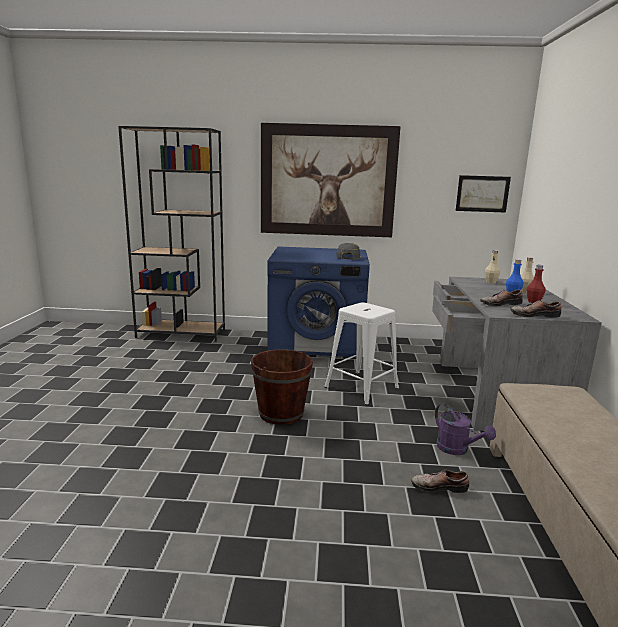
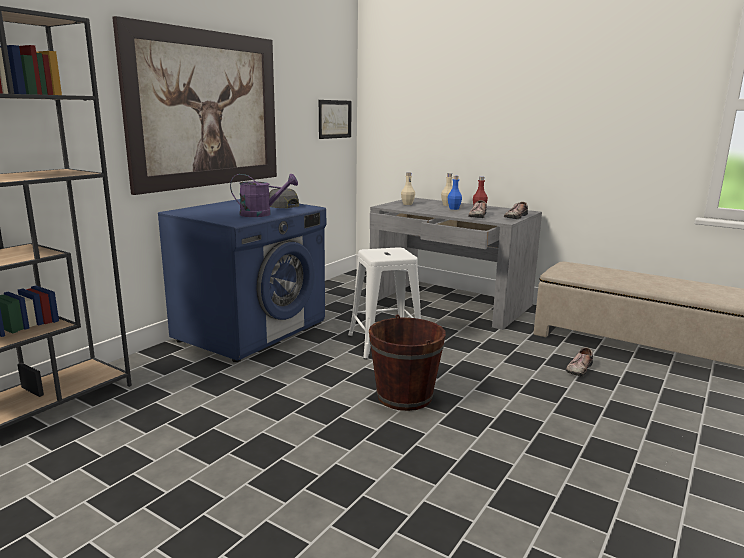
camera: 60 degrees left, 0 degrees up
purple watering can [435,404,496,455] -> purple watering can moved to [230,174,298,217]

